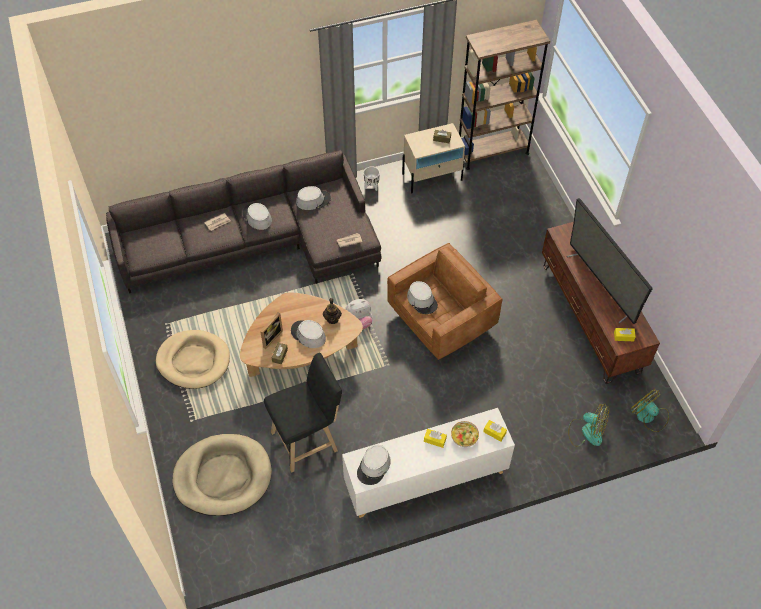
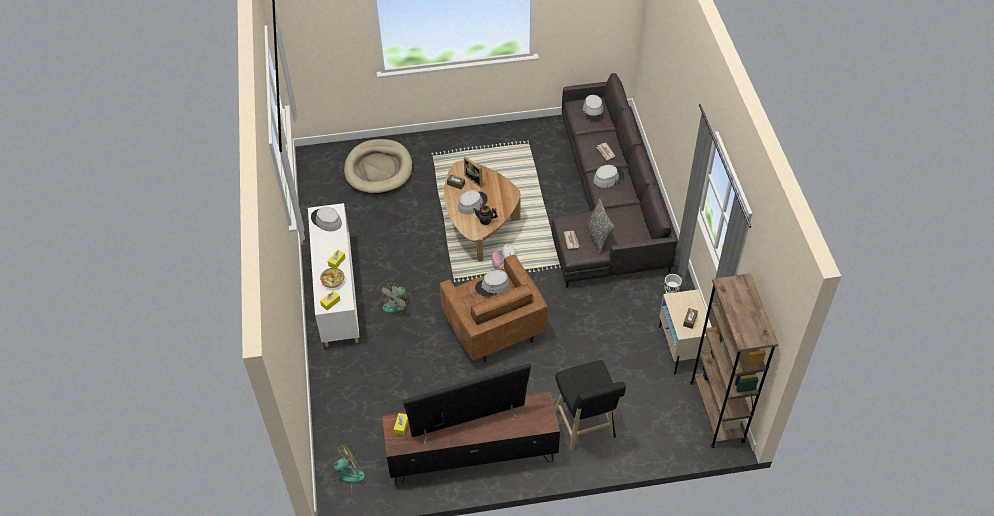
camera: 100 degrees right, 5 degrees down
beige dog bed [155,330,230,389] -> none
black stool [264,353,342,473] -> black stool moved to [555,360,626,450]
grey hat [296,186,331,210] -> grey hat moved to [583,95,604,121]
fan [568,404,609,447] -> fan moved to [381,283,412,313]
none -> pillow [586,199,614,254]

